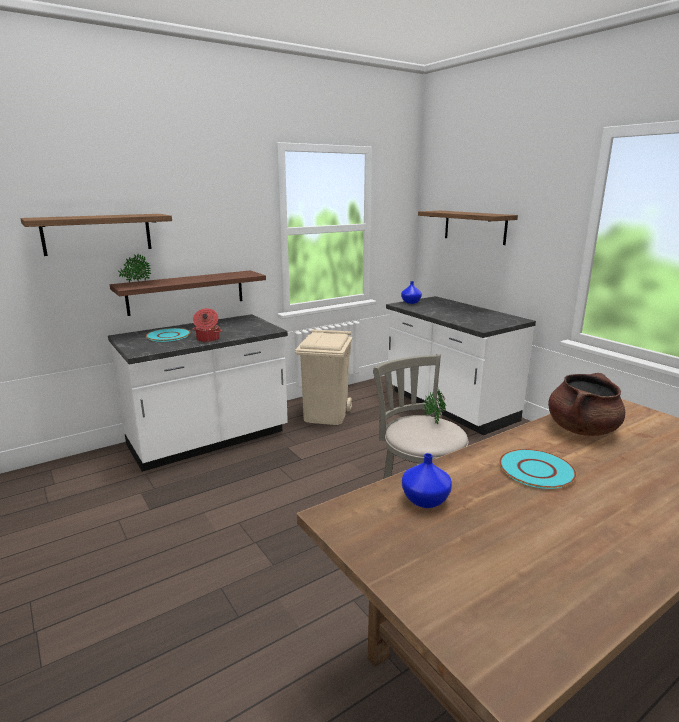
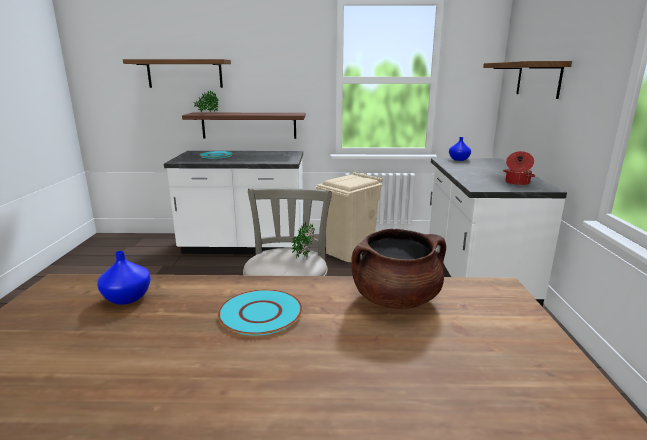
camera: 35 degrees right, 0 degrees up
cooking pot [193,308,222,342] -> cooking pot moved to [503,151,535,186]

